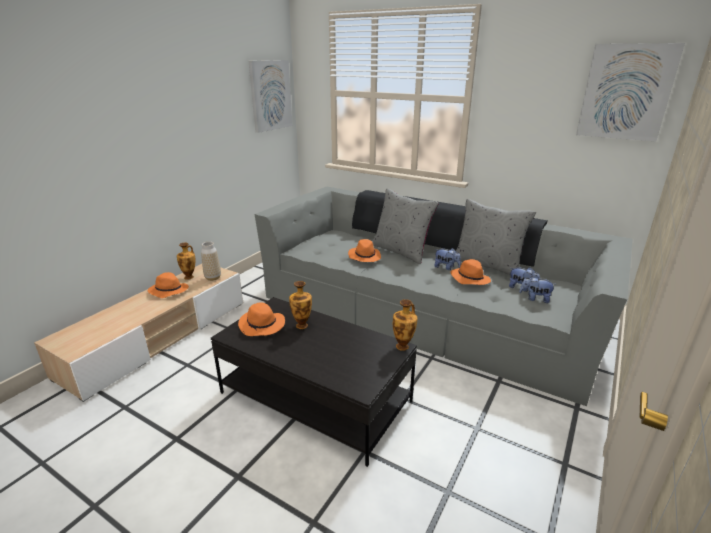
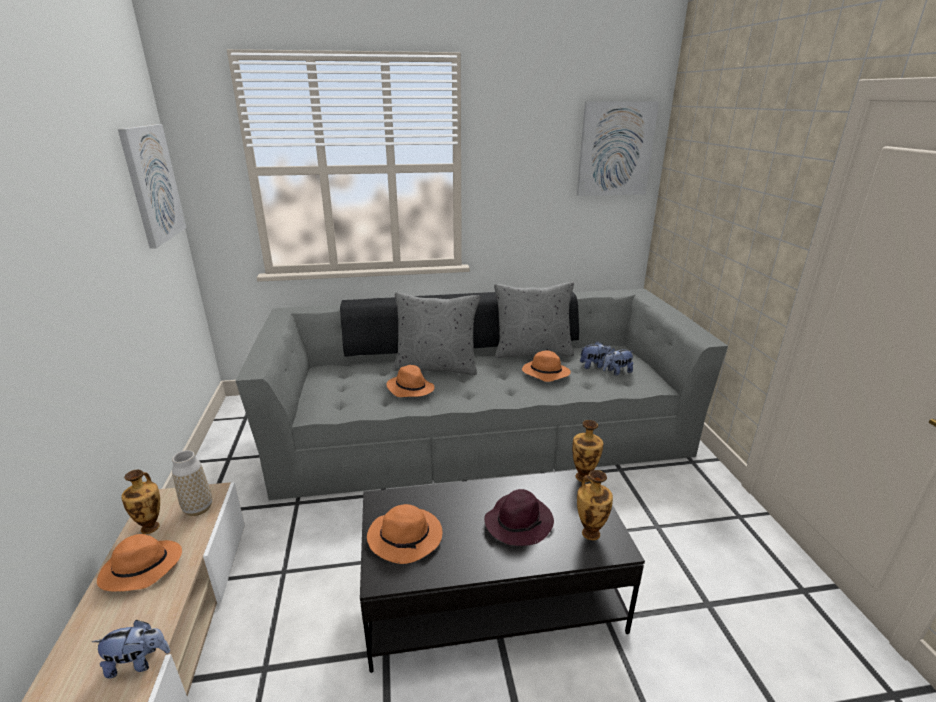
camera: 40 degrees left, 0 degrees up
vase [289,281,312,329] -> vase moved to [577,470,613,540]
plush toy [434,248,461,270] -> plush toy moved to [92,620,170,679]
none -> purple hat [484,489,554,546]

